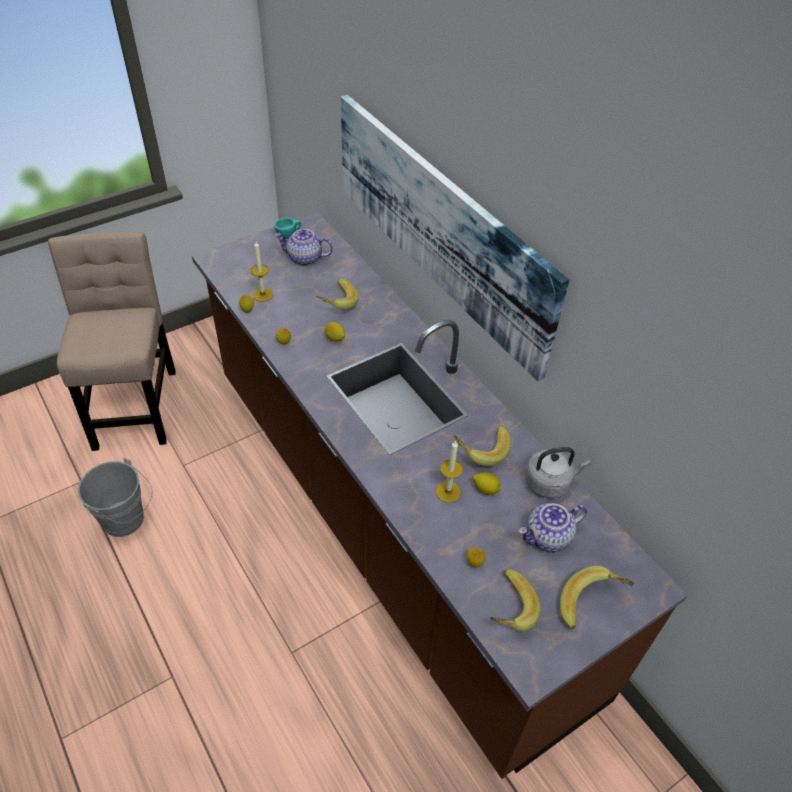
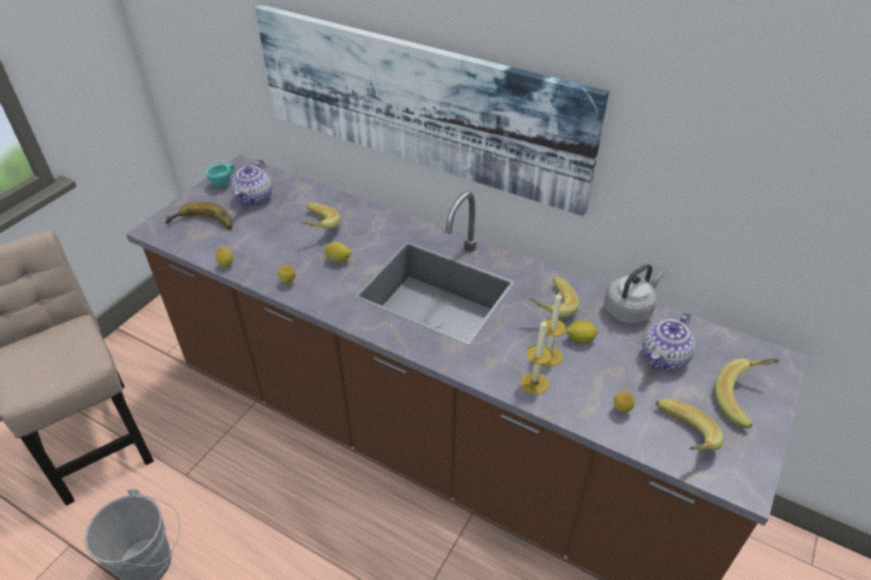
camera: 25 degrees left, 5 degrees down
candle [251,241,273,302] -> candle moved to [520,318,552,395]
teapot [275,229,333,266] -> teapot turned 60 degrees counterclockwise [232,159,272,206]
none -> banana [165,202,232,230]

